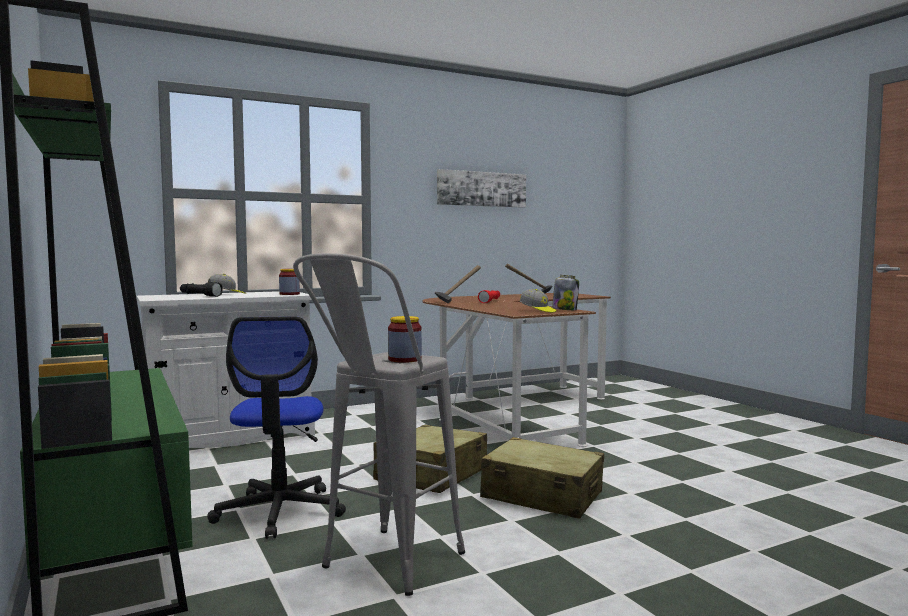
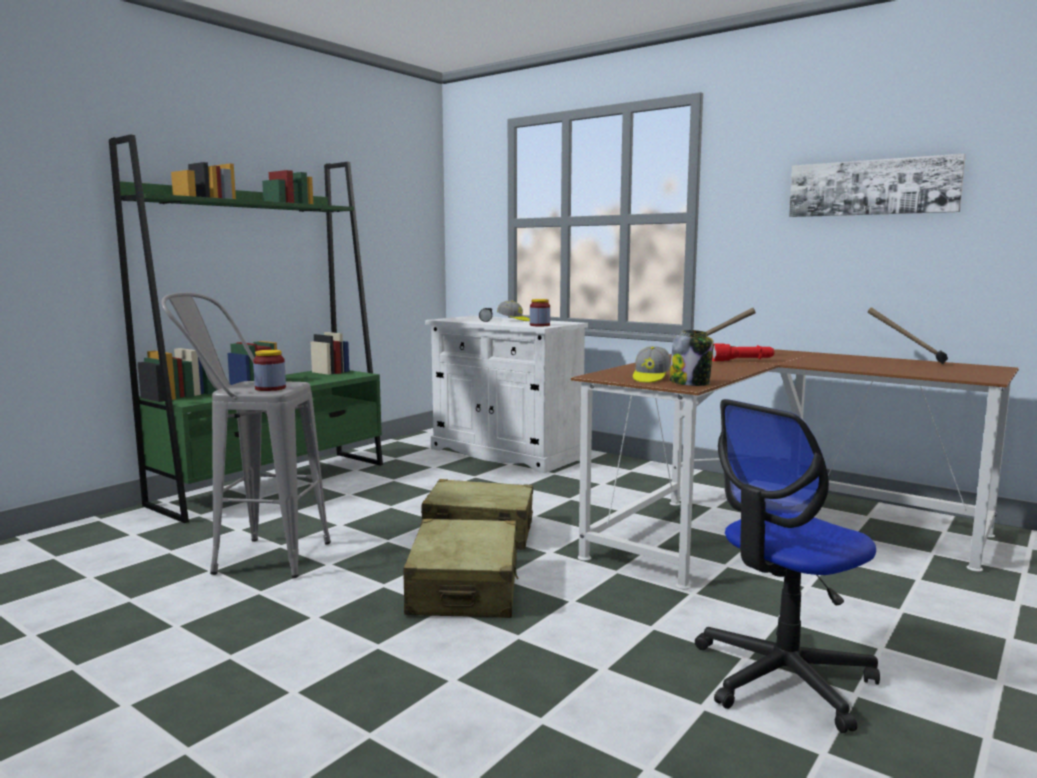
camera: 65 degrees right, 5 degrees up
office chair [207,316,346,539] -> office chair moved to [695,399,880,733]

